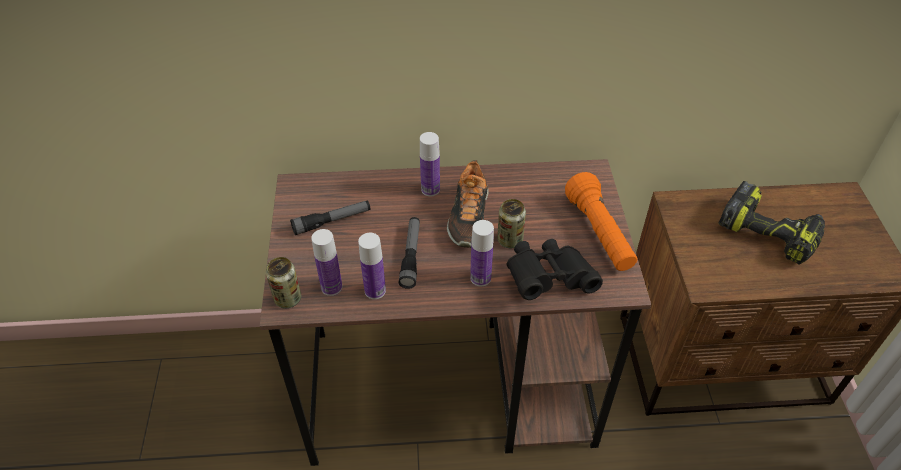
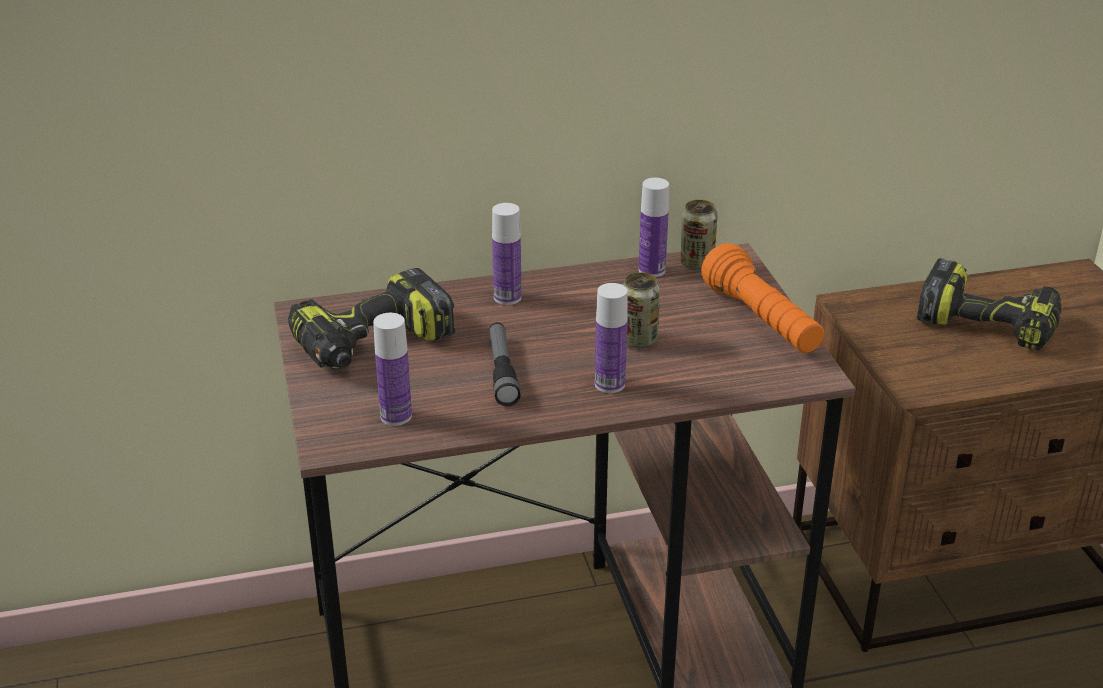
camera: 10 degrees left, 15 degrees down
can [266,257,301,308] -> can moved to [680,200,717,270]
flashlight [290,200,371,235] -> power drill [288,268,455,369]
bottle [358,233,386,299] -> bottle moved to [639,178,669,277]
shoe [447,160,489,248] -> none
black binoculars [507,239,603,300] -> none

